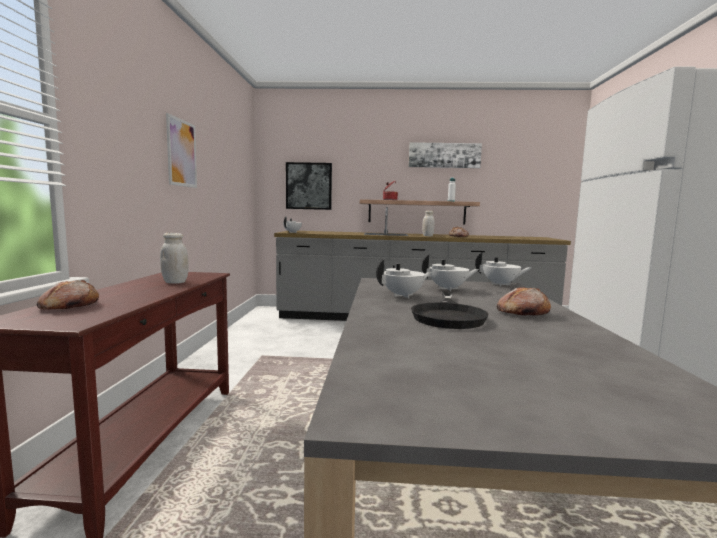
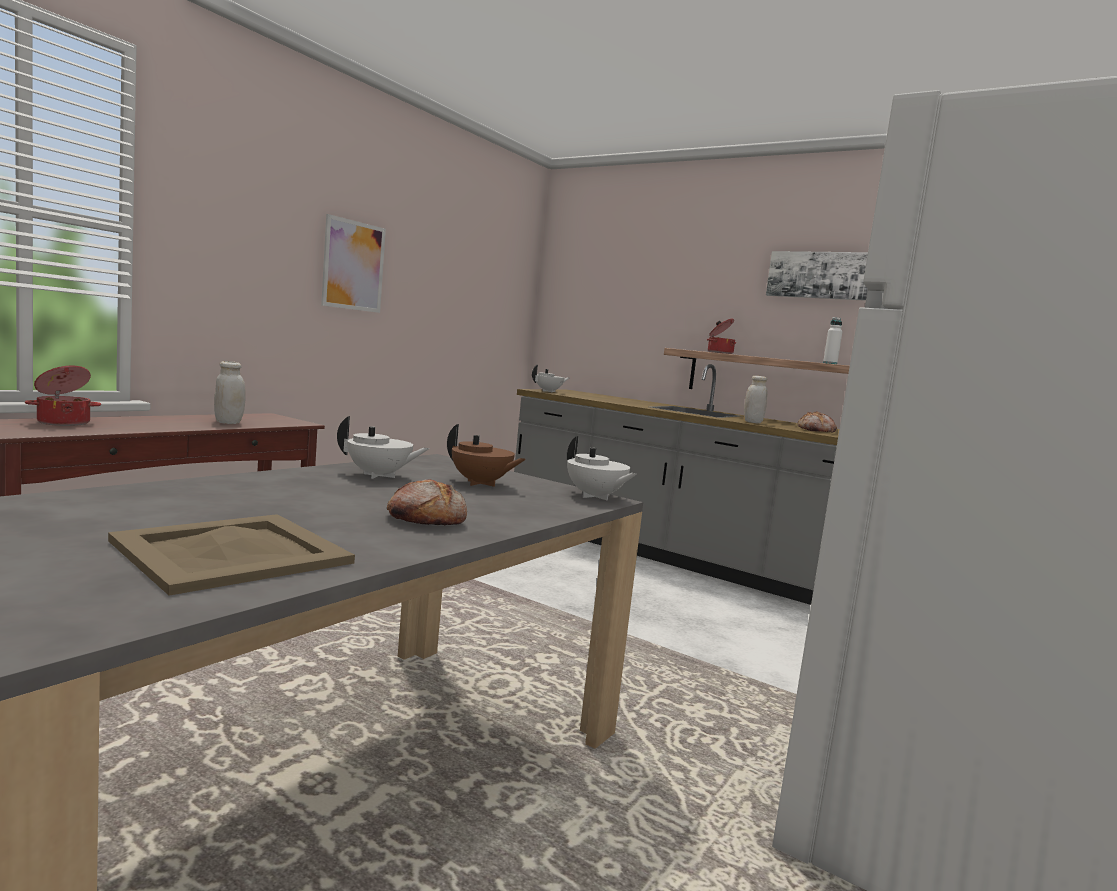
camera: 30 degrees right, 0 degrees up
bread [37,280,99,310] -> cooking pot [25,366,101,426]
picture [286,162,332,210] -> none
black frying pan [411,291,489,329] -> none
white teapot [422,254,479,291] -> brown teapot [447,424,526,487]
none -> beige tray [108,514,355,596]

